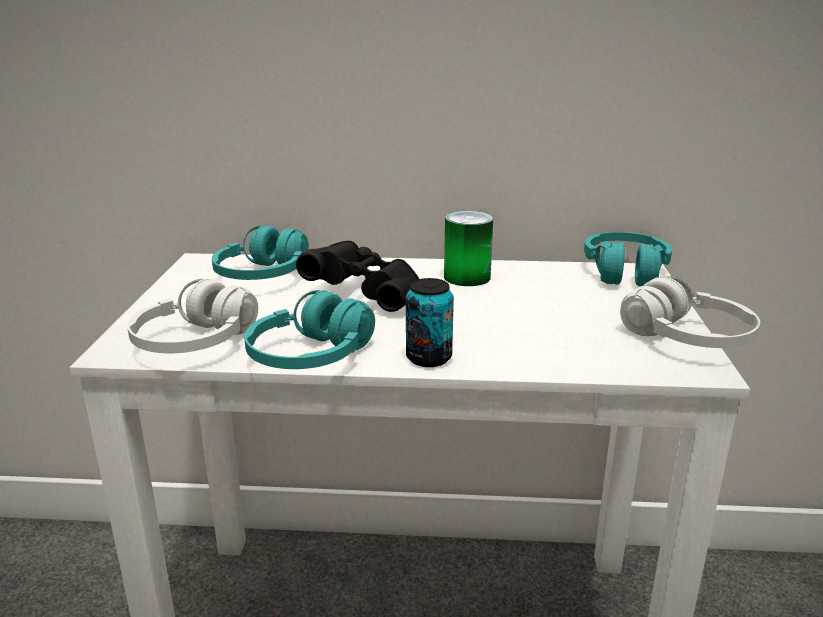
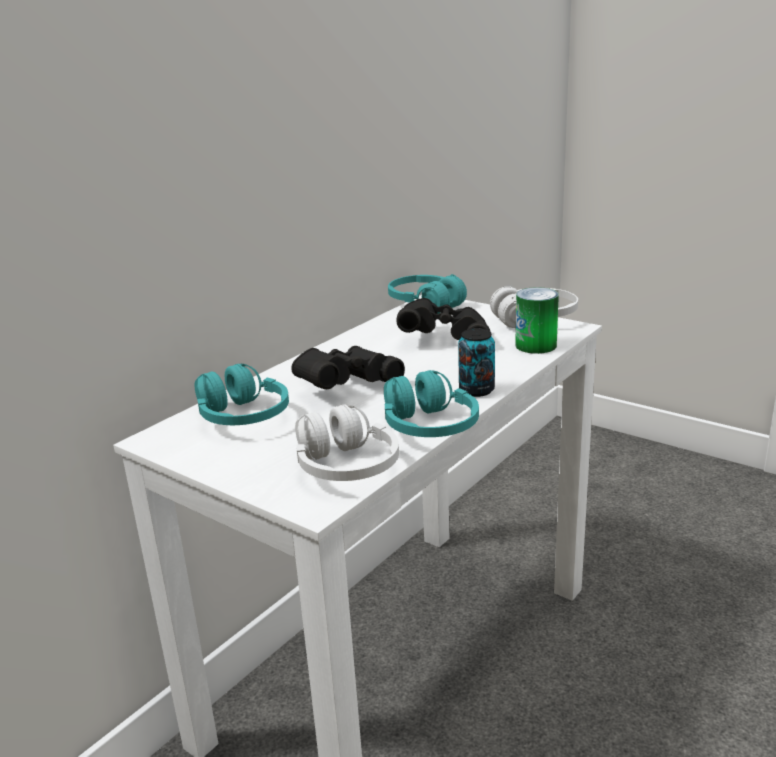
camera: 55 degrees left, 0 degrees up
can [444,211,493,286] -> can moved to [515,287,559,354]
none -> black binoculars [396,298,490,340]

